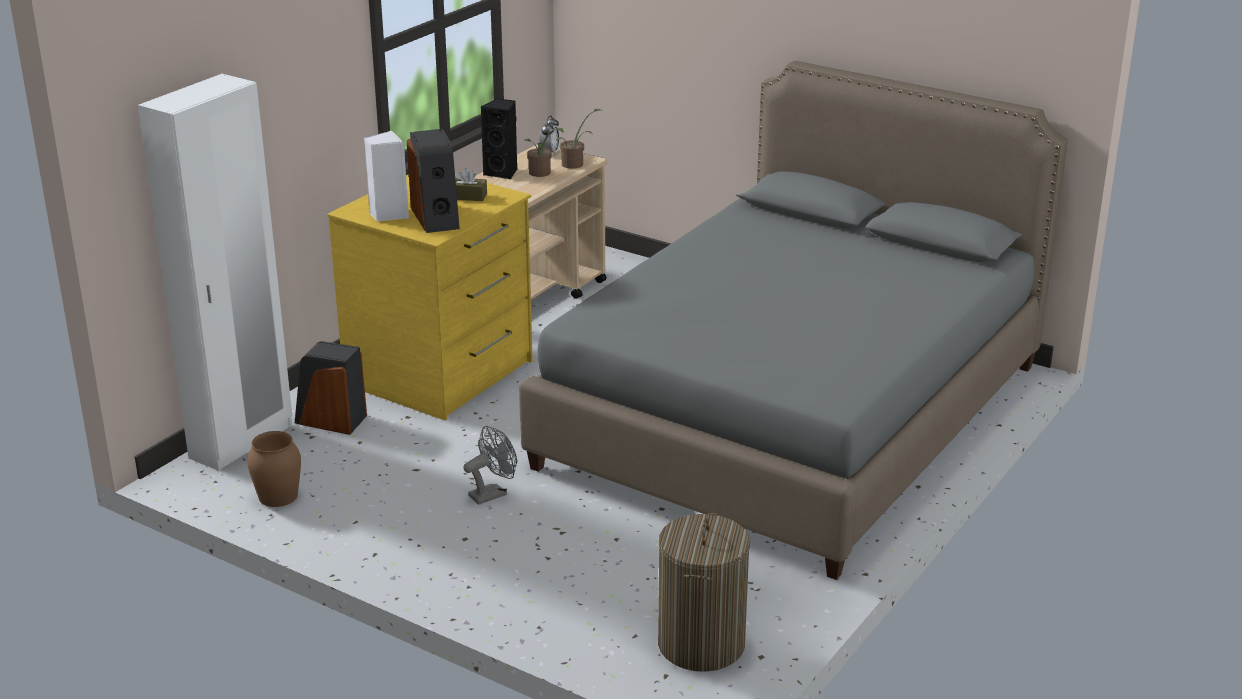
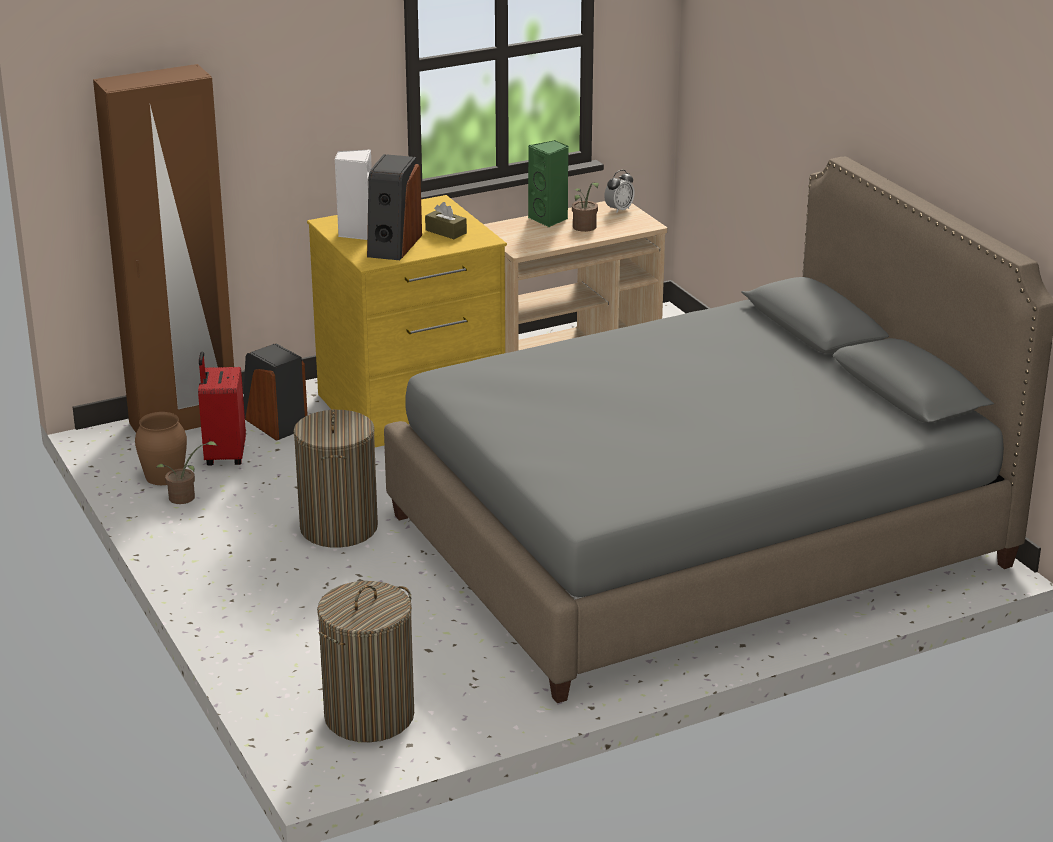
camera: 30 degrees right, 0 degrees up
white wardrobe [138,74,292,471] -> brown wardrobe [93,64,234,432]
grey fan [463,426,517,505] -> laundry basket [293,409,378,548]
black speaker [480,98,517,179] -> green speaker [528,140,569,227]
potted plant [556,109,602,169] -> potted plant moved to [156,441,217,504]
none -> red suitcase [198,351,246,465]

